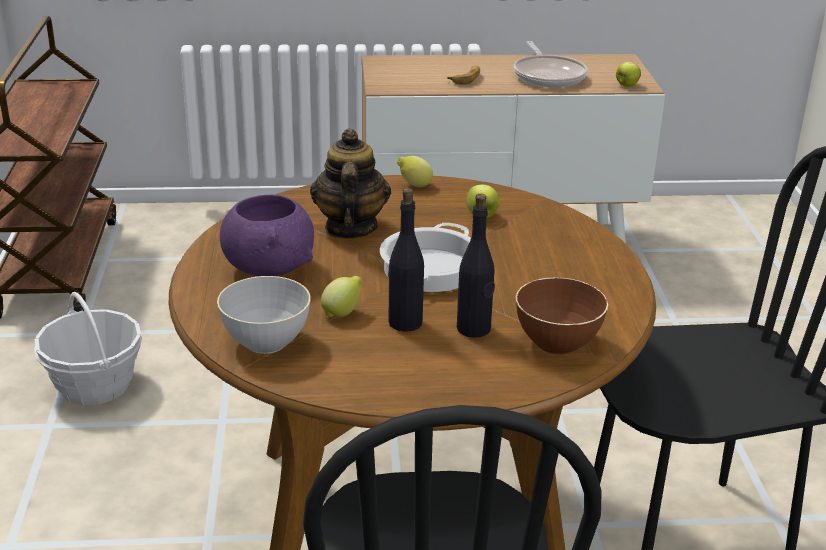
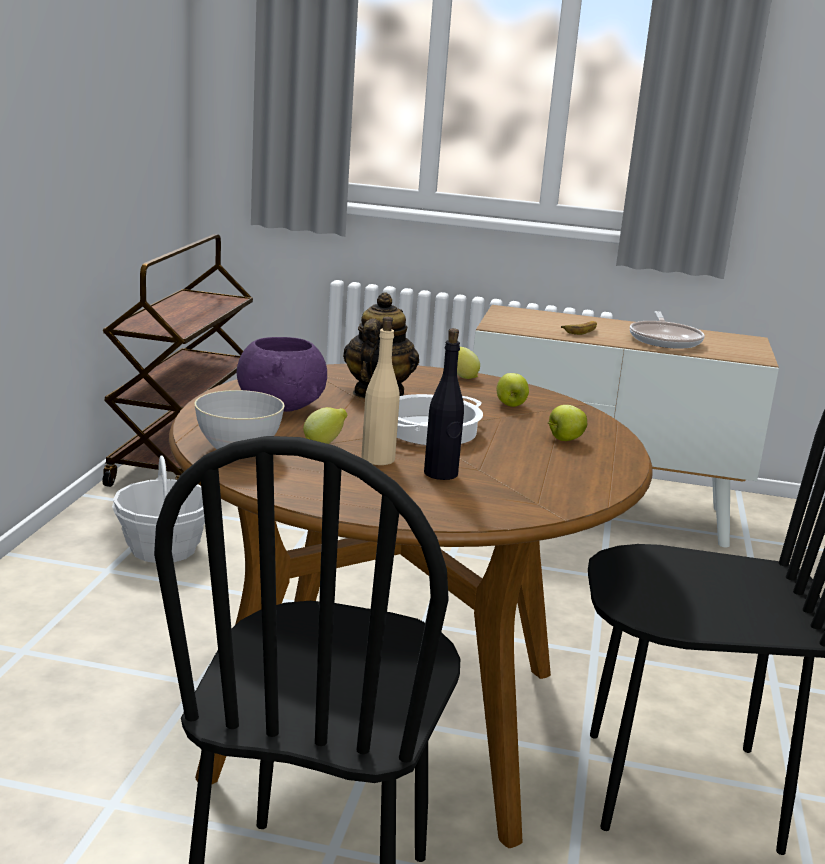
camera: 15 degrees right, 10 degrees down
black bottle [388,188,424,332] -> beige bottle [361,317,400,465]
brown bowl [516,277,608,355] -> none
apple [616,62,641,87] -> apple moved to [548,405,587,441]

